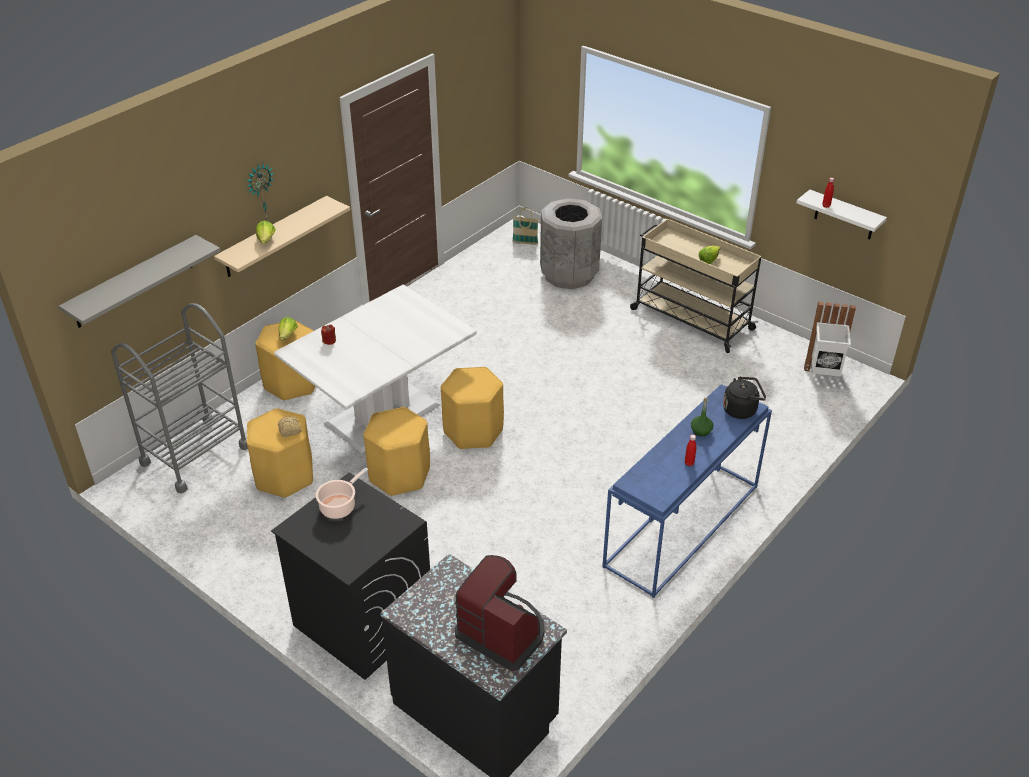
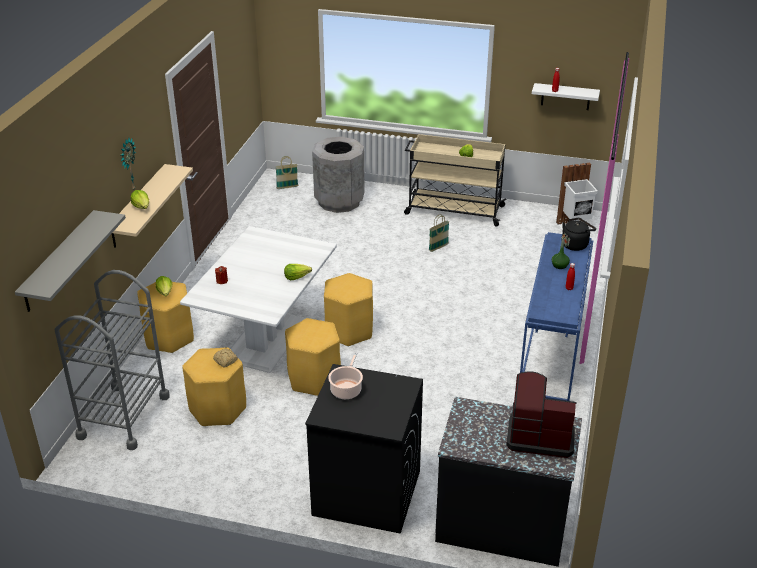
camera: 25 degrees left, 5 degrees down
none -> lettuce [284,264,312,280]
none -> basket [429,214,449,252]

